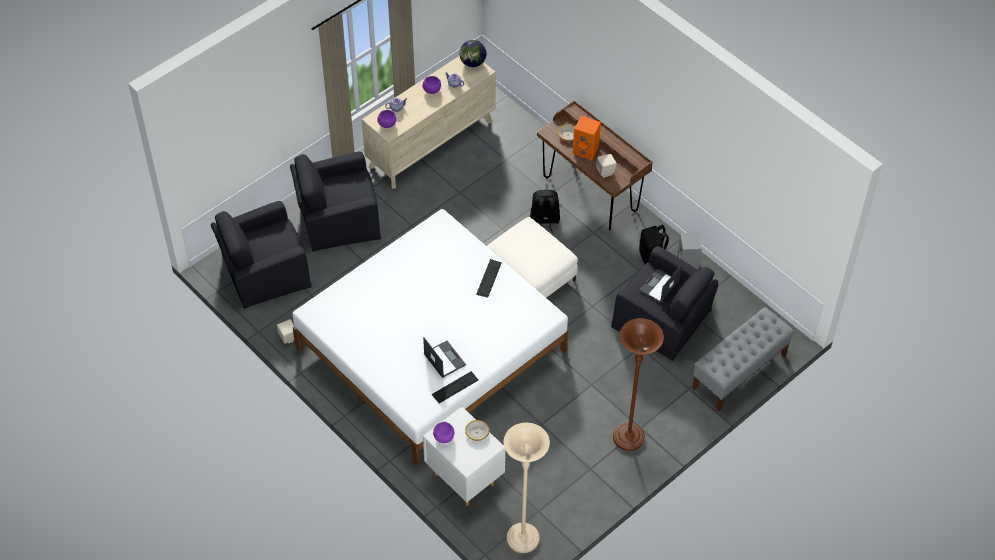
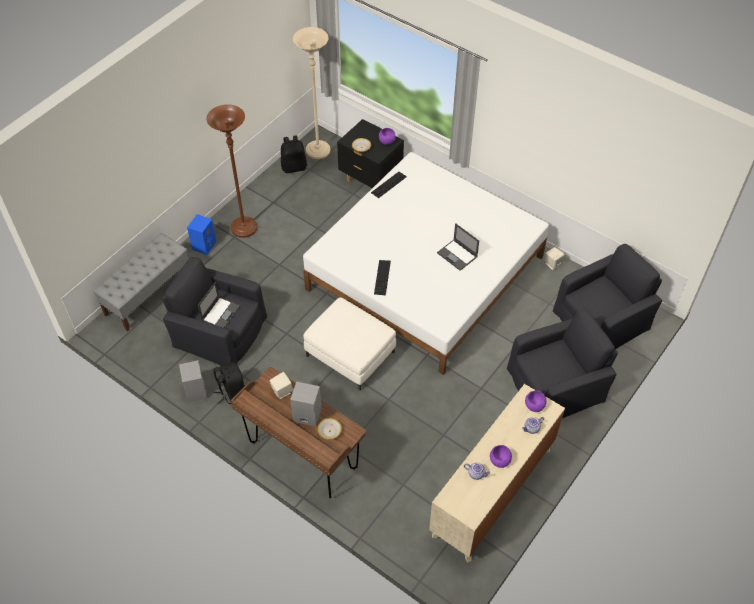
camera: 170 degrees right, 0 degrees up
laptop [423,337,466,378] -> laptop moved to [437,223,479,271]
white nightstand [423,407,505,506] -> black nightstand [337,119,404,188]
globe [459,40,486,67] -> none
black backpack [530,190,560,233] -> black backpack moved to [281,135,307,173]
orange speaker [572,116,601,160] -> grey speaker [290,382,322,426]
none -> blue speaker [187,214,217,255]

